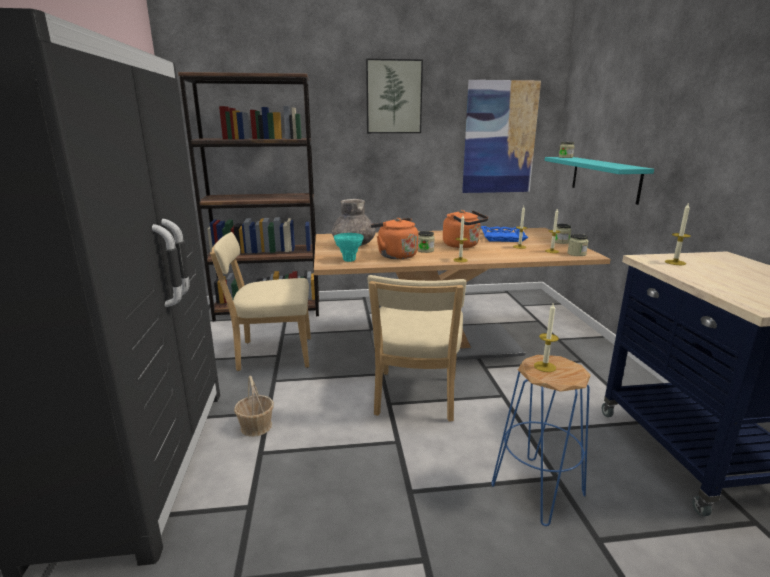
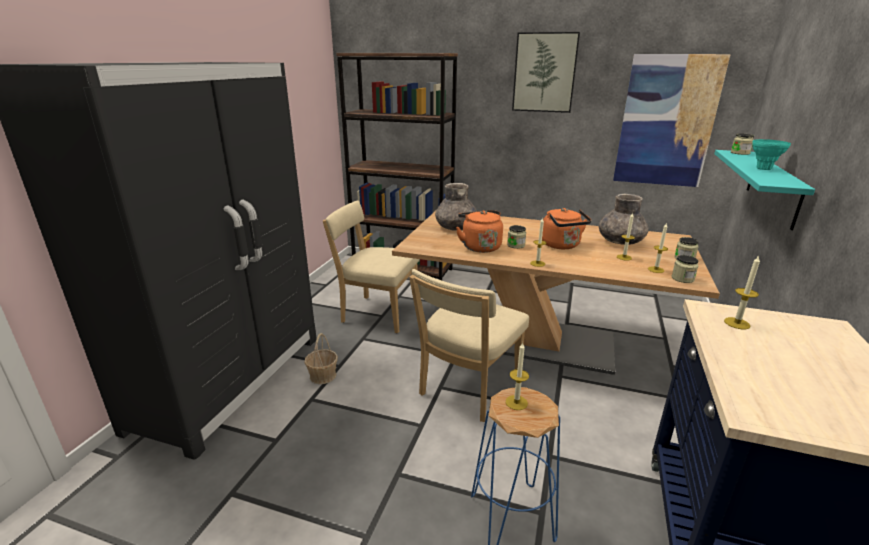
camera: 25 degrees right, 5 degrees up
turquoise vase [334,233,364,262] -> turquoise vase moved to [752,139,791,170]
blue tray [481,226,528,242] -> grey vase [599,194,649,245]

